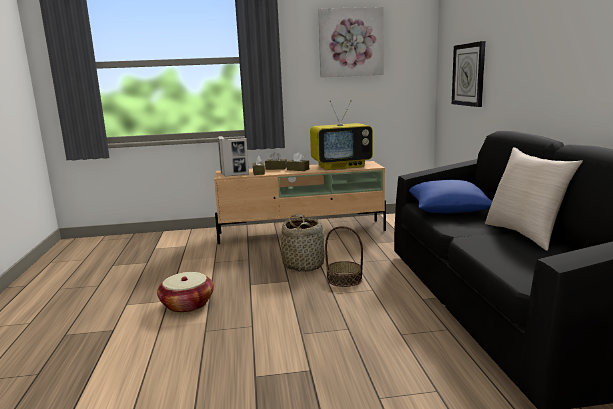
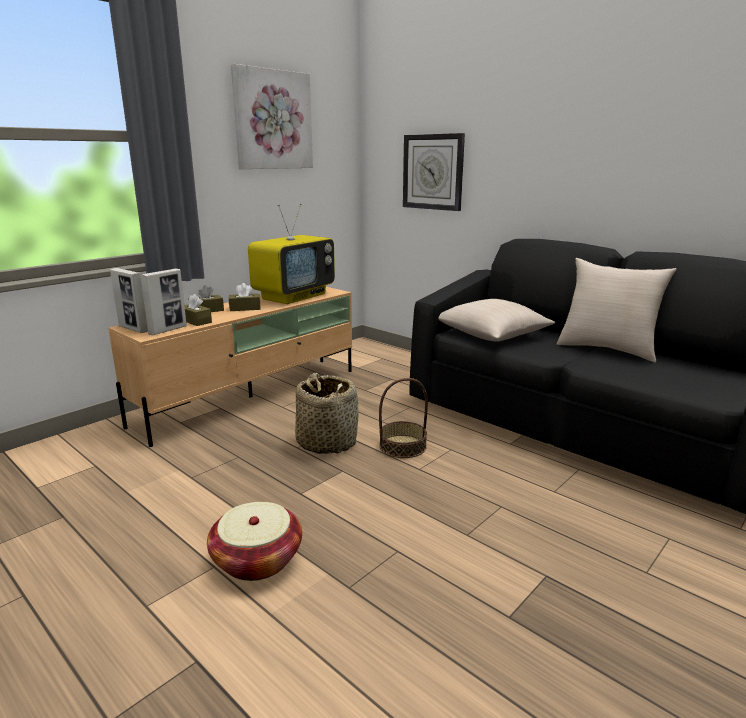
camera: 40 degrees left, 5 degrees up
blue pillow [409,180,492,213] -> beige pillow [438,299,555,342]

